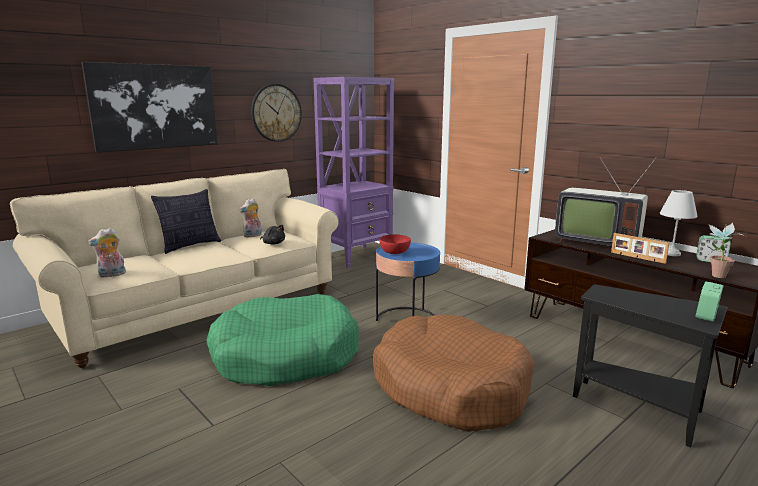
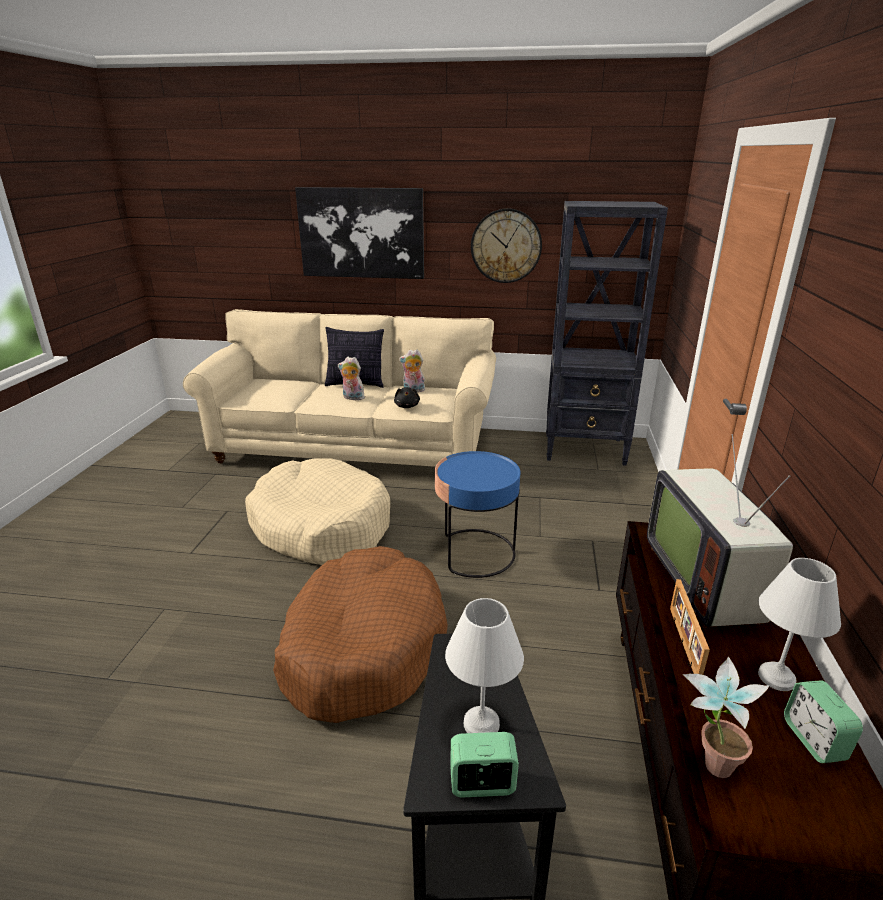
camera: 50 degrees right, 10 degrees up
plush toy [88,228,126,278] -> plush toy moved to [338,357,366,400]
green dog bed [206,294,359,386] -> beige dog bed [245,458,390,565]
purple bookcase [313,77,394,268] -> black bookcase [546,201,668,466]
red bowl [380,234,411,254] -> none
none -> white table lamp [445,598,524,733]

